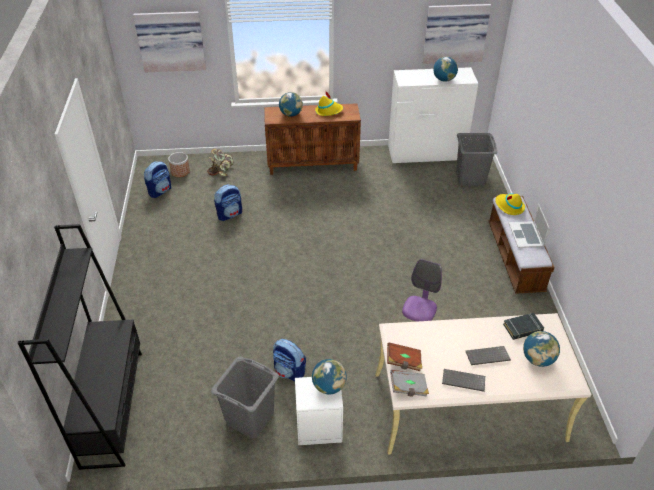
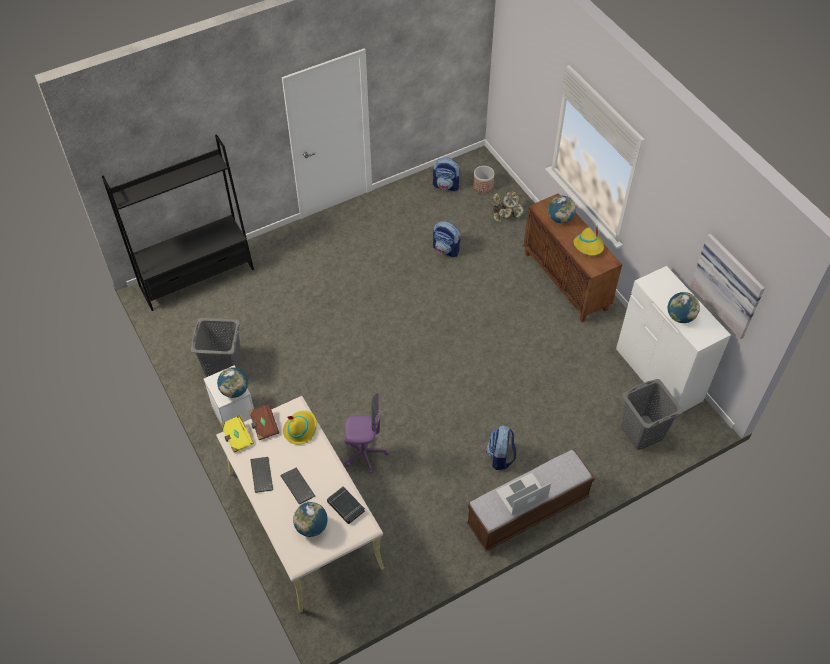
camera: 65 degrees right, 10 degrees up
picture [133,11,206,72] -> none
backpack [273,339,306,382] -> backpack moved to [486,425,516,470]
grey book [390,370,429,397] -> yellow book [220,415,254,453]
yellow hat [495,193,525,215] -> yellow hat moved to [283,411,317,444]

